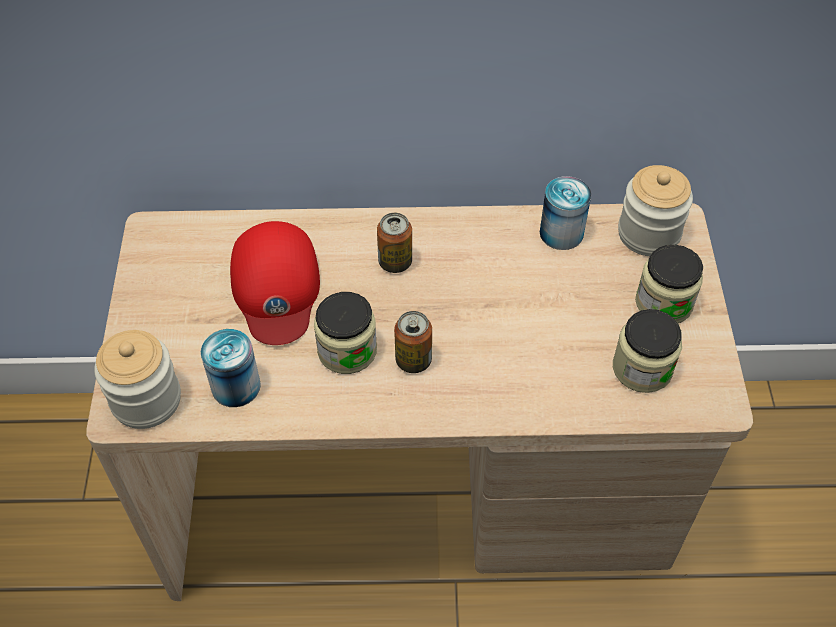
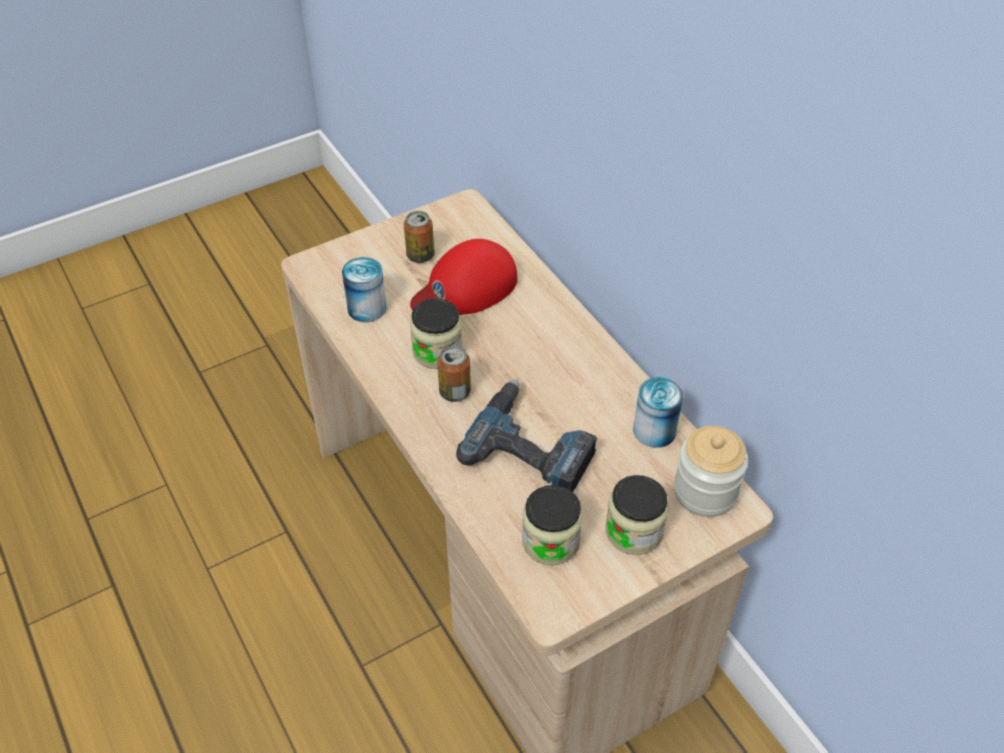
camera: 60 degrees right, 5 degrees down
jar [94,330,181,429] -> none
can [377,213,412,273] -> can moved to [404,211,435,263]
none -> power drill [456,379,597,492]

